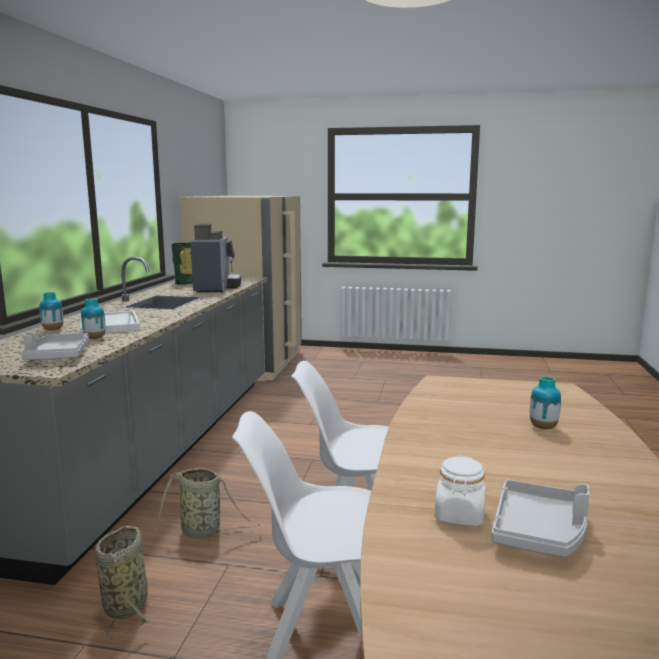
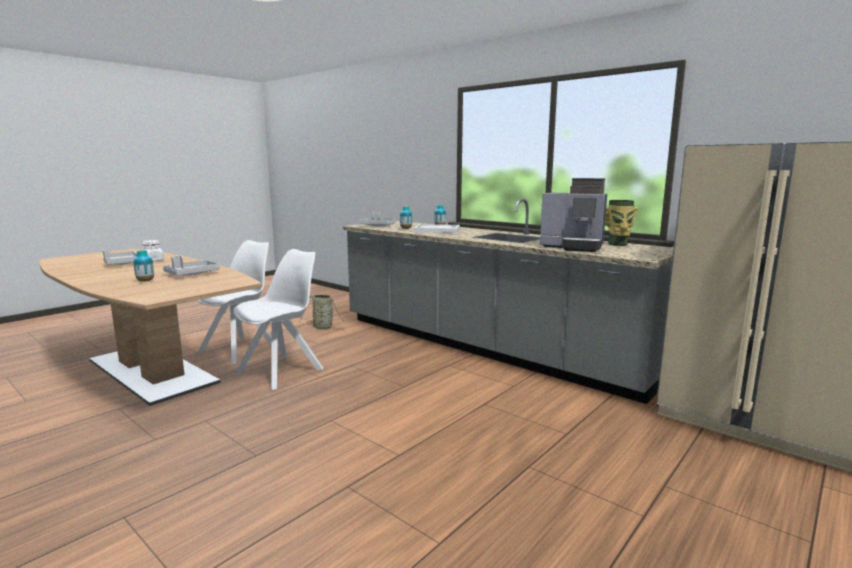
camera: 120 degrees right, 0 degrees up
basket [156,468,261,538] -> none
none -> grey tray [163,255,220,276]

